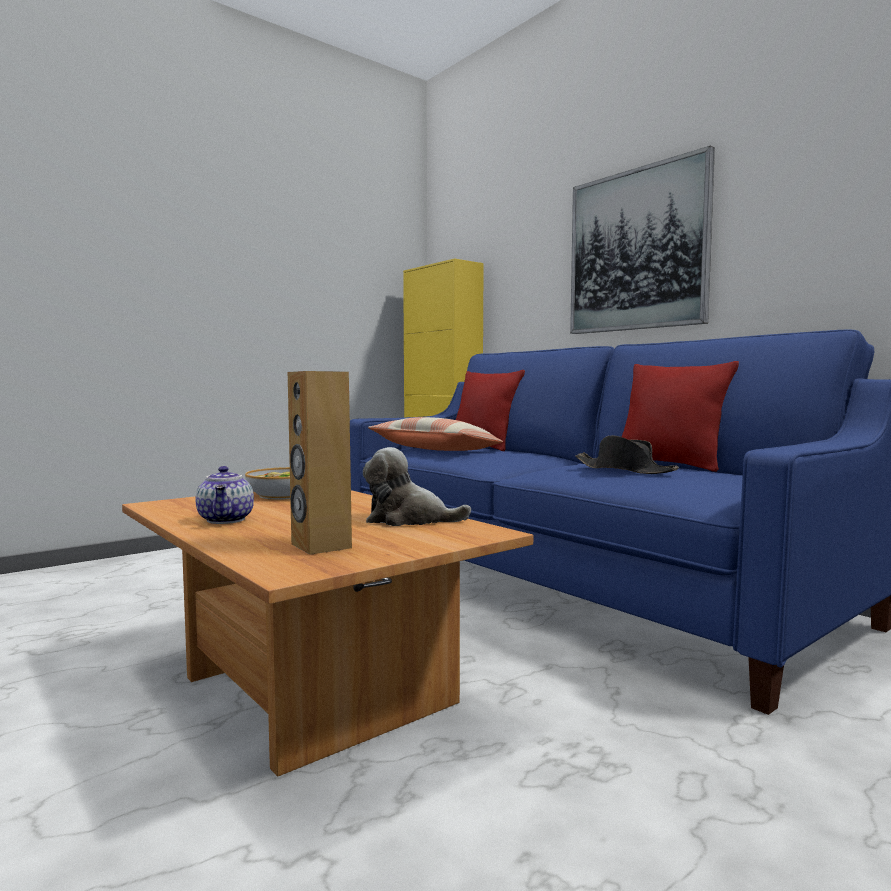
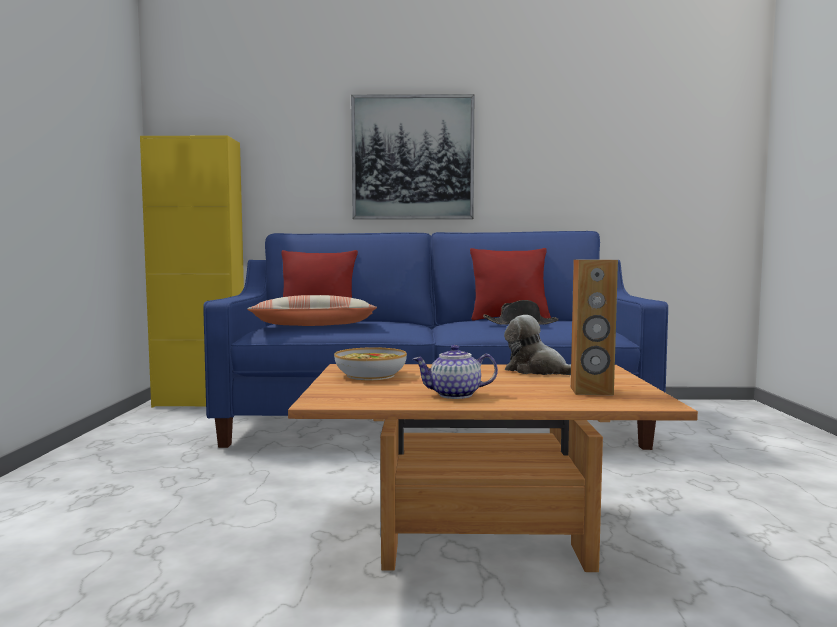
camera: 50 degrees left, 0 degrees up
teapot [196,466,254,524] -> teapot turned 150 degrees clockwise [413,345,498,399]
plush toy [363,447,471,526] -> plush toy turned 75 degrees clockwise [504,315,571,375]

